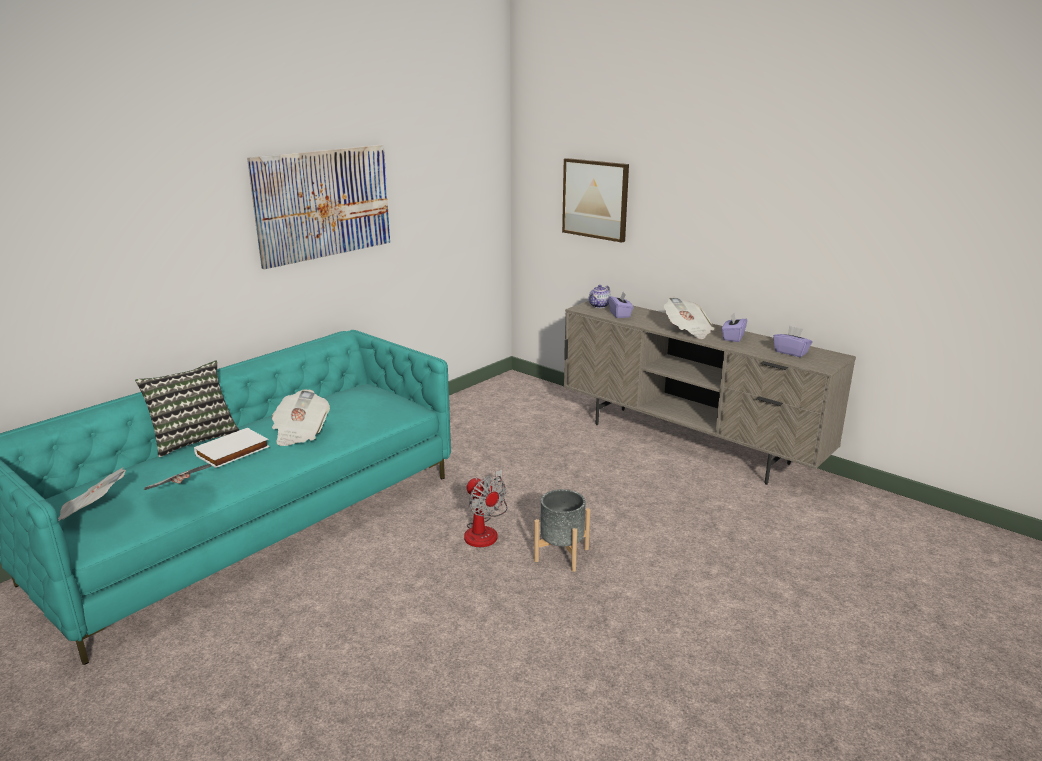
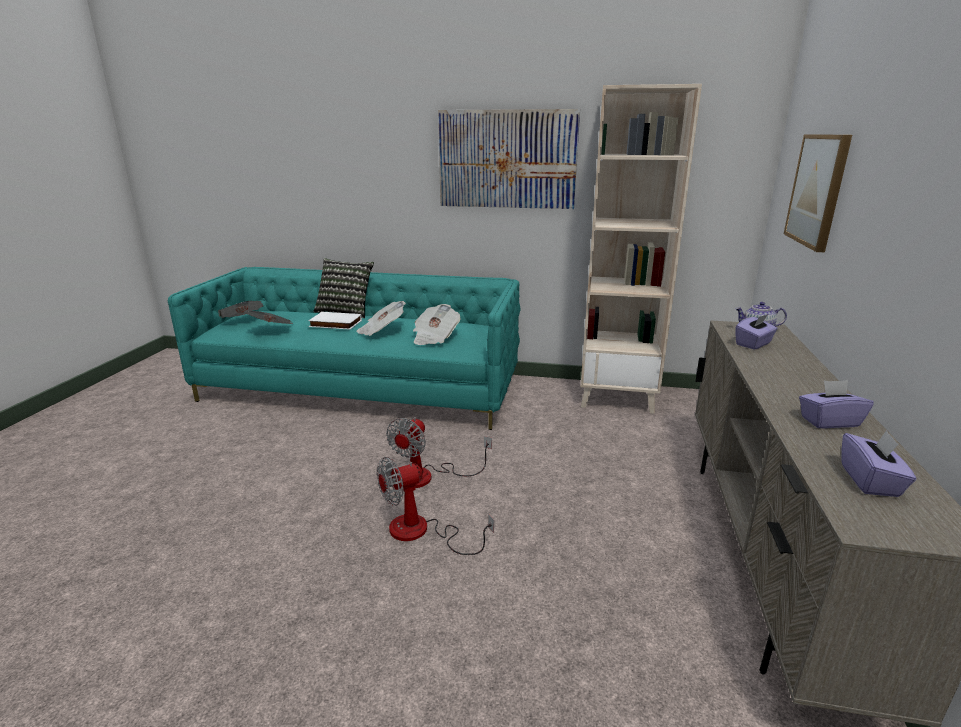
camera: 60 degrees right, 0 degrees up
grey planter [534,489,591,572] -> fan [377,457,494,555]
newspaper [664,297,714,339] -> newspaper moved to [413,304,461,345]
none -> beige bookcase [581,84,702,414]

